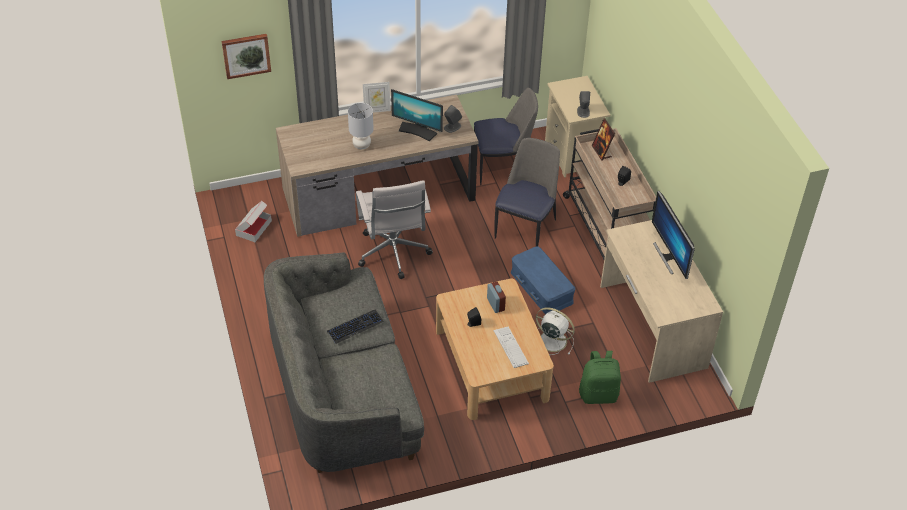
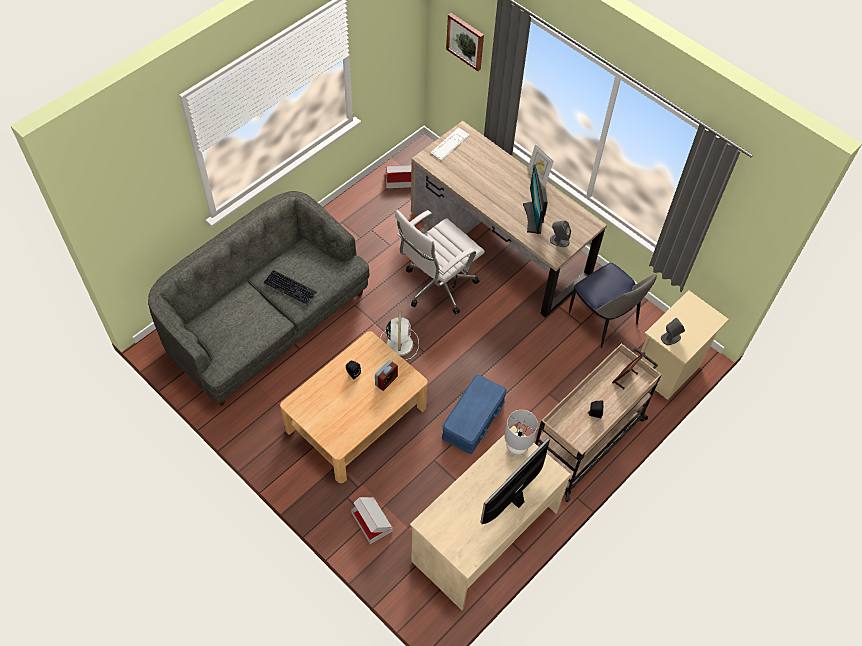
camera: 60 degrees right, 10 degrees up
grey table lamp [348,103,374,149] -> grey table lamp moved to [505,410,538,456]
chair [494,138,560,246] -> none
keyboard [494,327,529,368] -> keyboard moved to [430,128,470,161]
white fan [536,307,575,355] -> white fan moved to [380,310,419,360]
green backpack [579,351,621,404] -> cardboard box [351,497,393,544]

